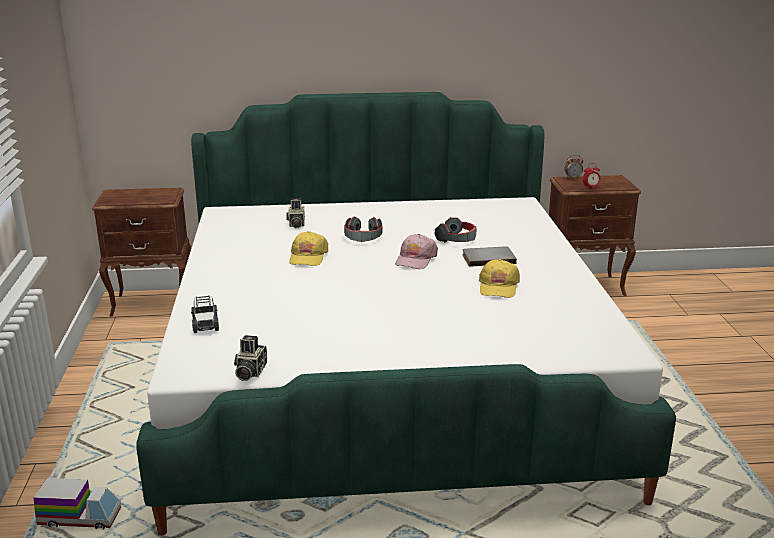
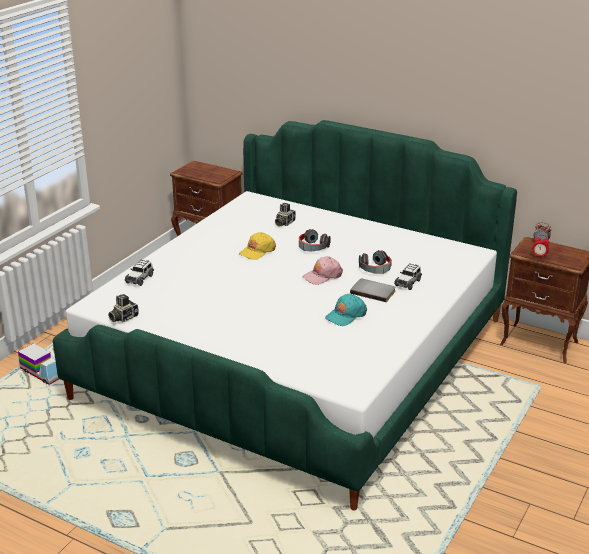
camera: 35 degrees right, 5 degrees up
yellow cap [479,259,520,298] -> turquoise cap [325,294,367,326]
none -> toy car [394,263,422,290]

